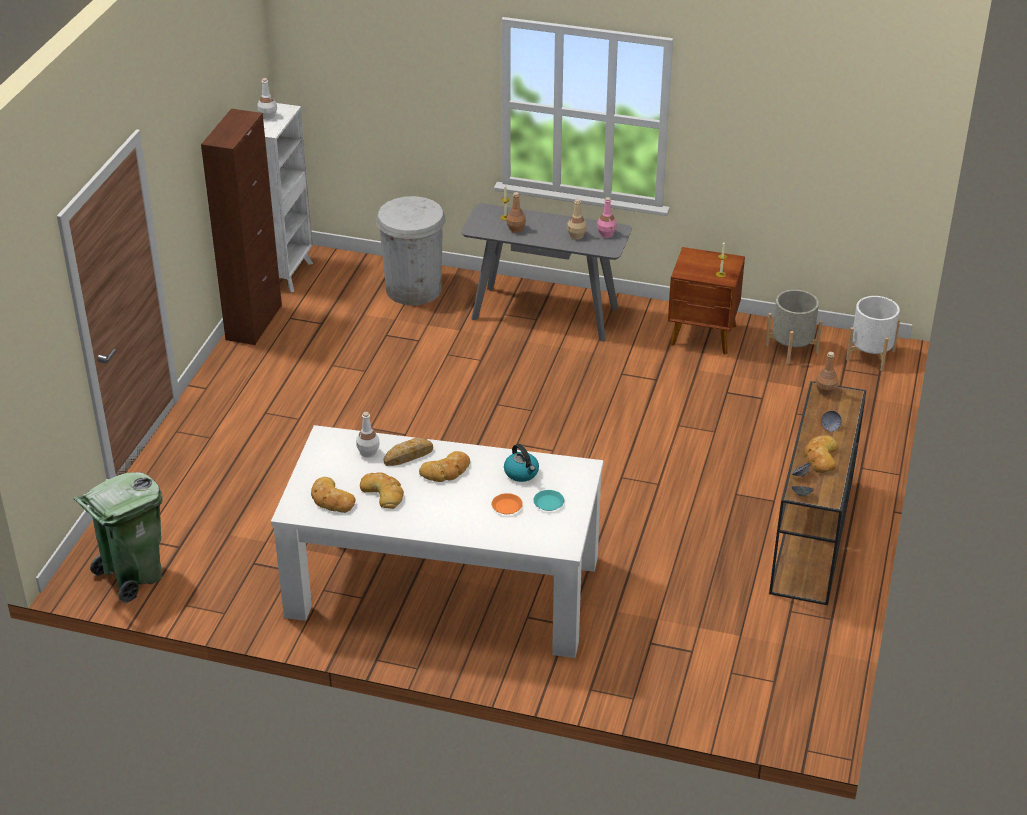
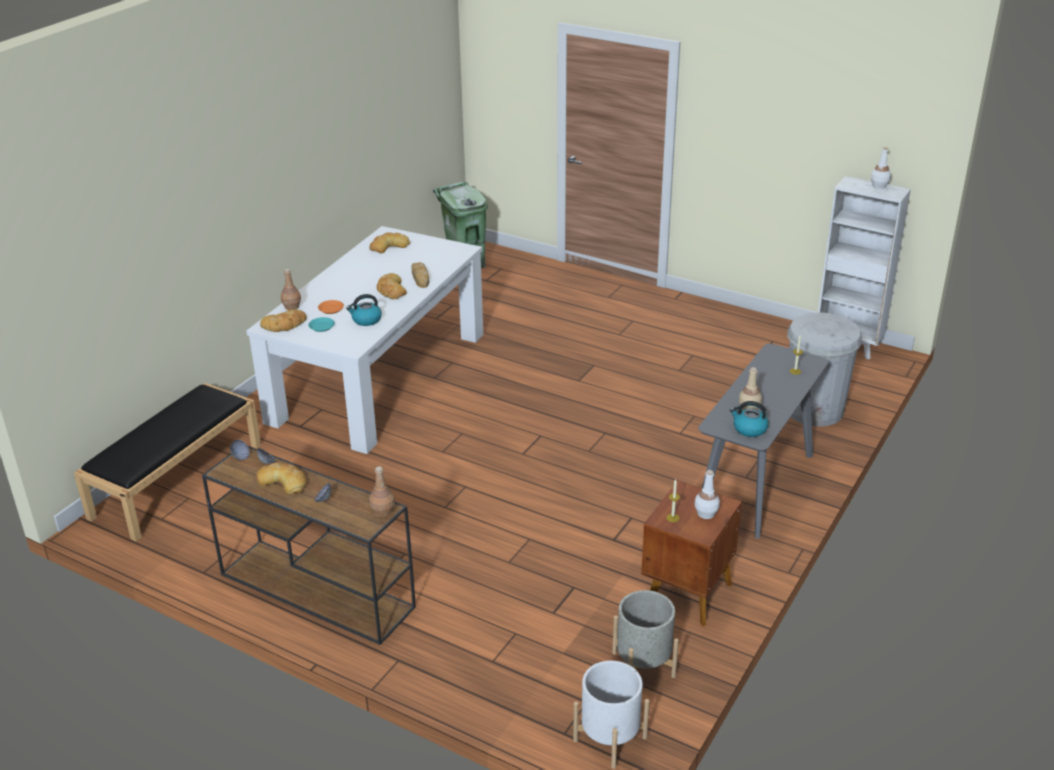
camera: 105 degrees right, 5 degrees down
brown cabinet [201,109,282,345] -> none
white bottle [356,412,380,457] -> white bottle moved to [695,470,720,519]
bread [360,472,404,509] -> bread moved to [260,309,307,332]
brown bottle [506,192,526,233] -> brown bottle moved to [281,269,301,310]
pink bottle [597,197,617,238] -> kettle [730,401,769,437]
none -> black bench [74,383,261,541]

